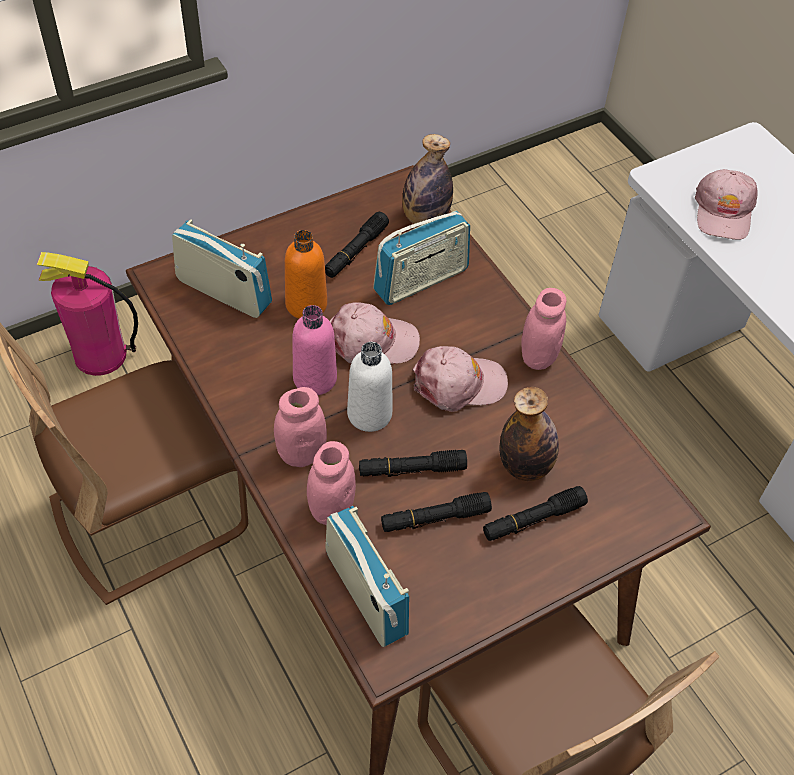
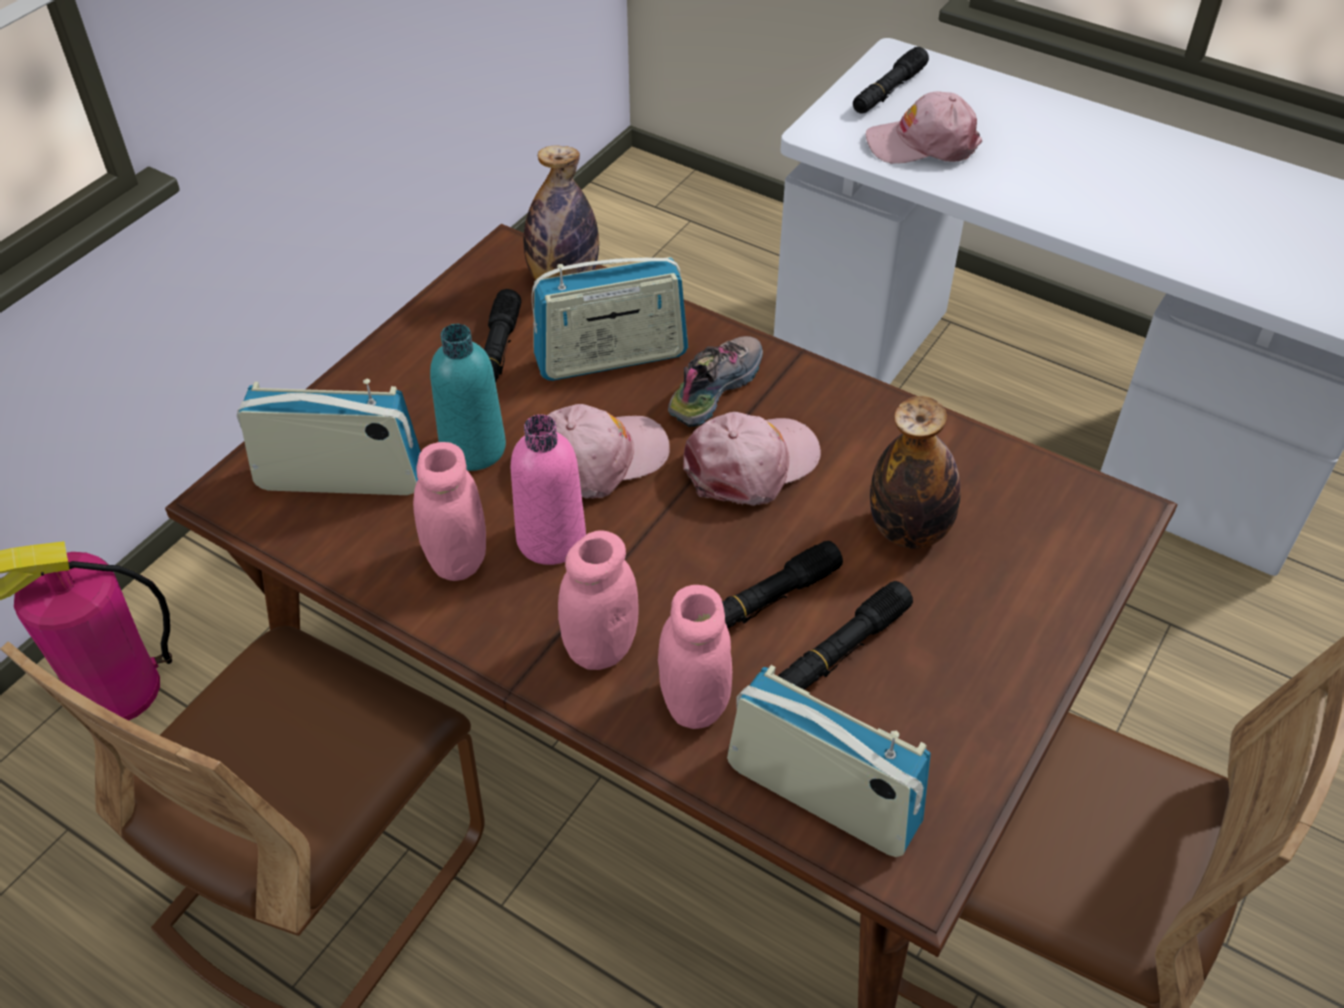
camera: 25 degrees left, 5 degrees down
orange bottle [285,230,327,319] -> turquoise bottle [430,324,506,471]
white bottle [347,342,392,432] -> none
radio [373,211,470,305] -> radio turned 45 degrees clockwise [532,257,688,381]
black flashlight [483,486,588,541] -> black flashlight moved to [853,47,929,114]
pink jar [521,288,566,370] -> pink jar moved to [413,442,486,581]
pink cap [695,169,758,240] -> pink cap turned 105 degrees clockwise [866,91,982,164]
none -> shoe [668,336,763,427]

